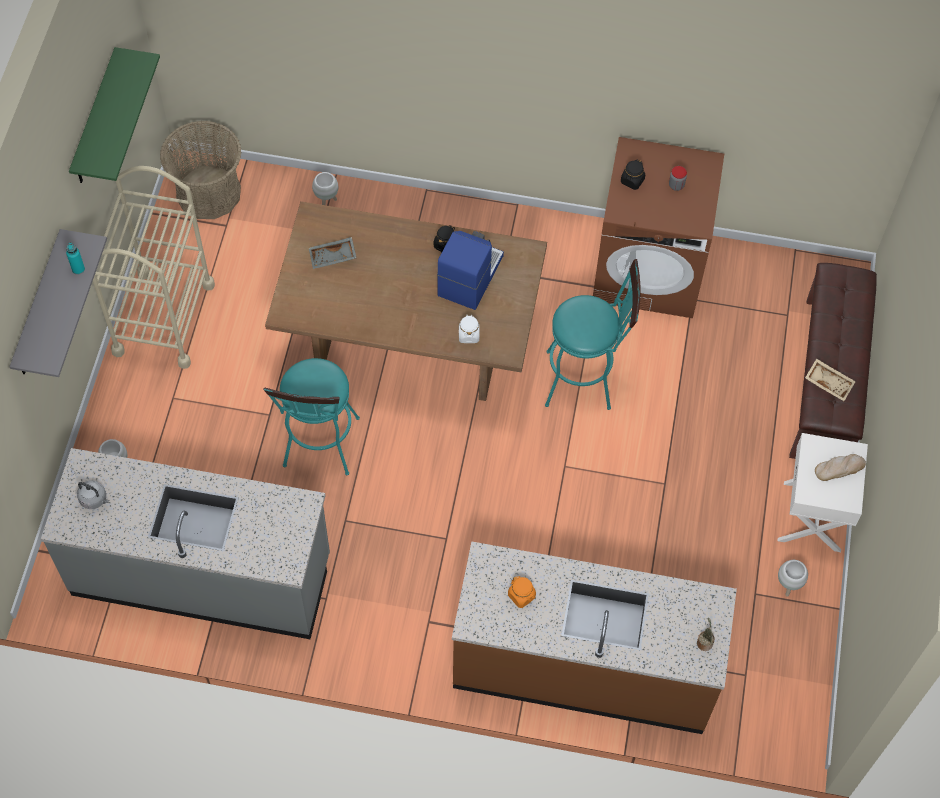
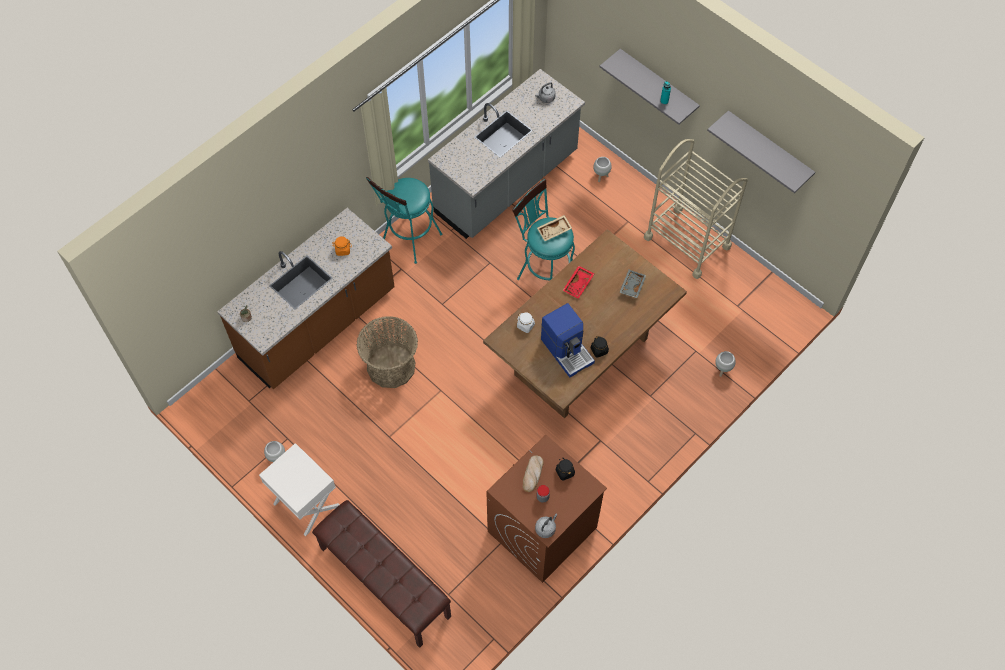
camera: 125 degrees right, 0 degrees up
green shelf [69,47,160,183] -> grey shelf [707,110,815,193]
basket [160,121,242,219] -> basket moved to [357,316,418,388]
turquoise stool [545,259,641,410] -> turquoise stool moved to [366,177,443,264]
beige tray [805,358,856,401] -> beige tray moved to [537,215,572,241]
bread [815,454,866,481] -> bread moved to [523,455,544,492]
none -> grey kettle [535,514,558,538]
none -> red tray [562,265,594,299]

